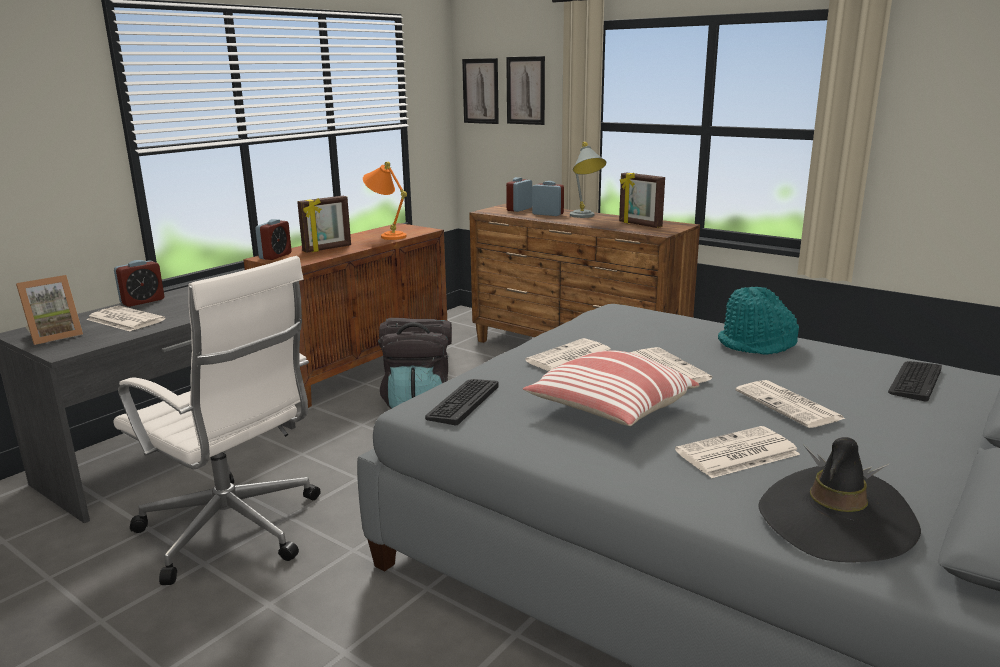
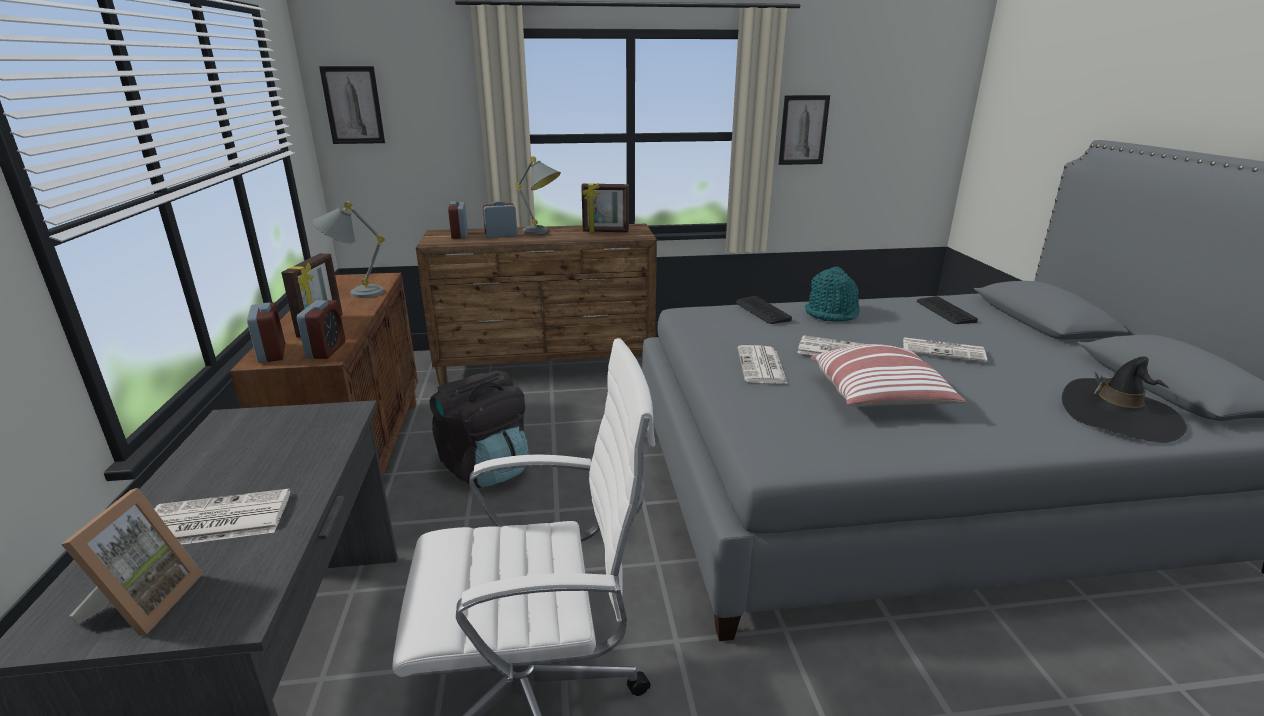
camera: 45 degrees left, 5 degrees up
alarm clock [114,260,165,307] -> alarm clock moved to [297,300,345,359]
orange table lamp [363,162,407,240] -> grey table lamp [312,201,385,298]
keyboard [425,379,499,425] -> keyboard moved to [736,296,792,324]
picture [506,56,545,125] -> picture moved to [779,95,830,165]
newspaper [675,426,801,478] -> none

